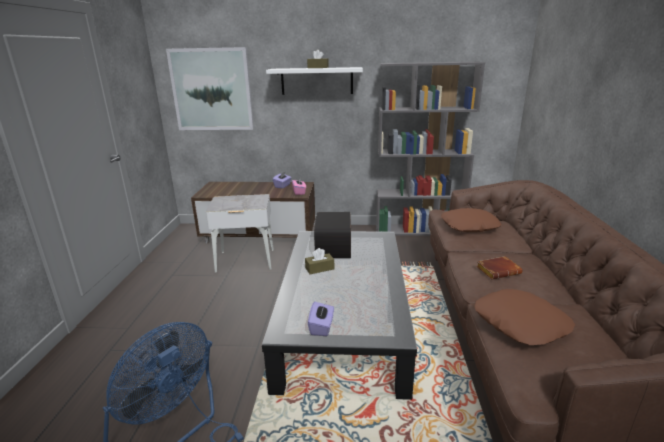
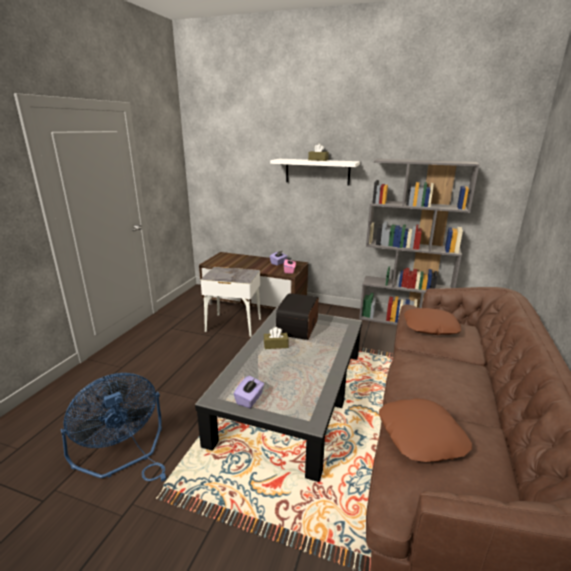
camera: 15 degrees right, 0 degrees up
picture [166,47,254,130] -> none
brown book [476,256,522,279] -> none

